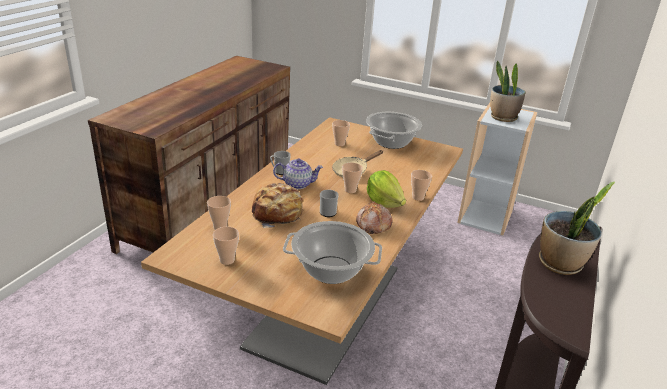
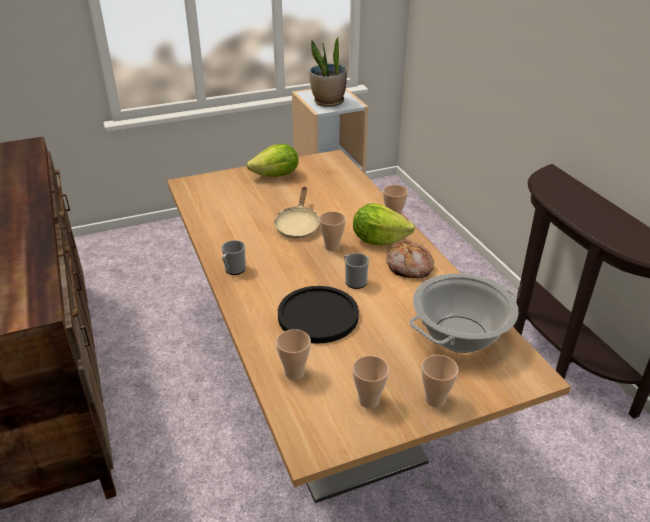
camera: 45 degrees left, 5 degrees up
bread [252,183,303,228] -> black plate [278,286,359,343]
teapot [273,158,323,189] -> none
cup [332,120,350,146] -> cup moved to [421,355,459,407]
cooking pot [366,112,422,149] -> lettuce [246,144,299,177]
potted plant [539,182,615,275] -> none

